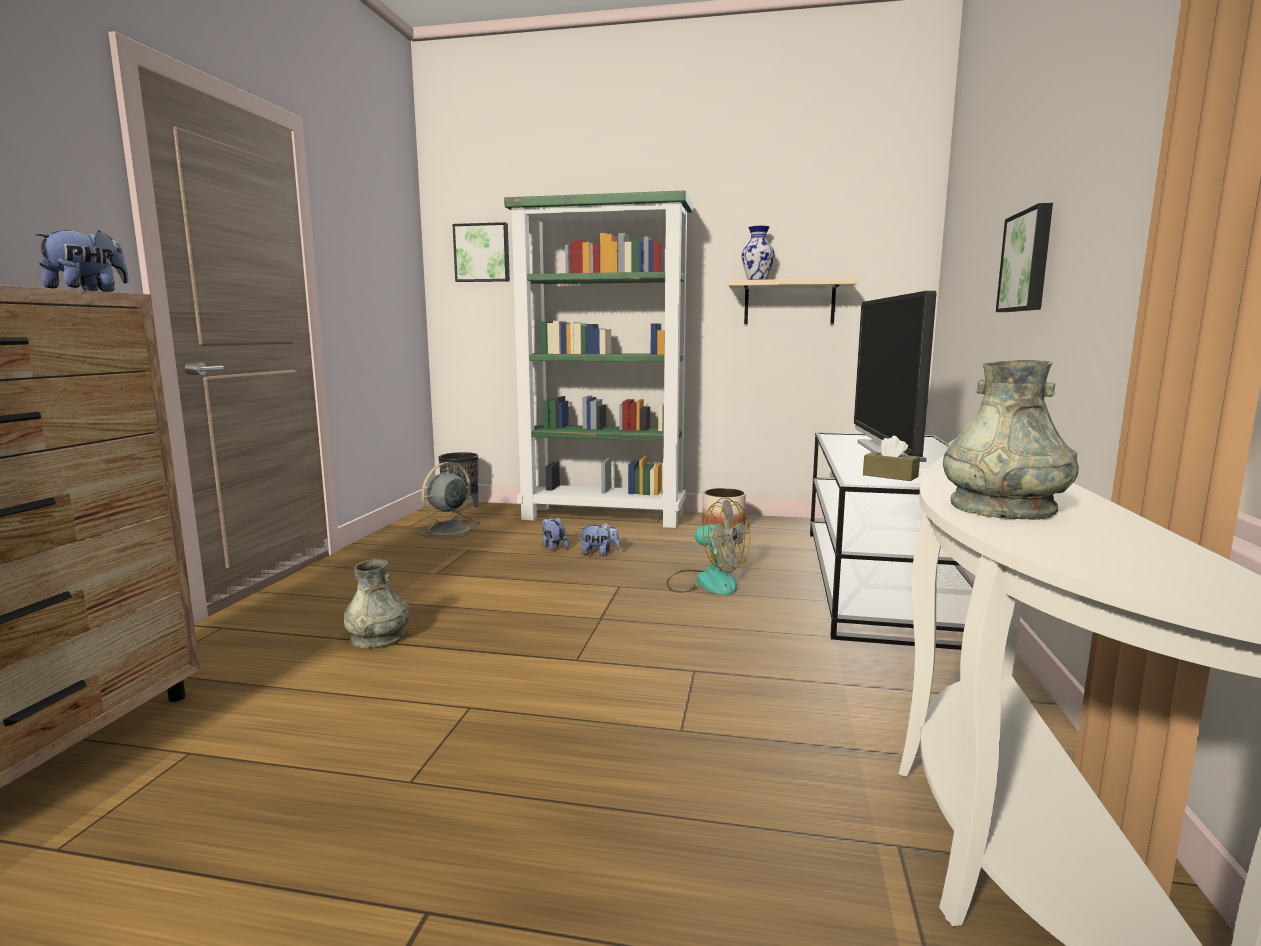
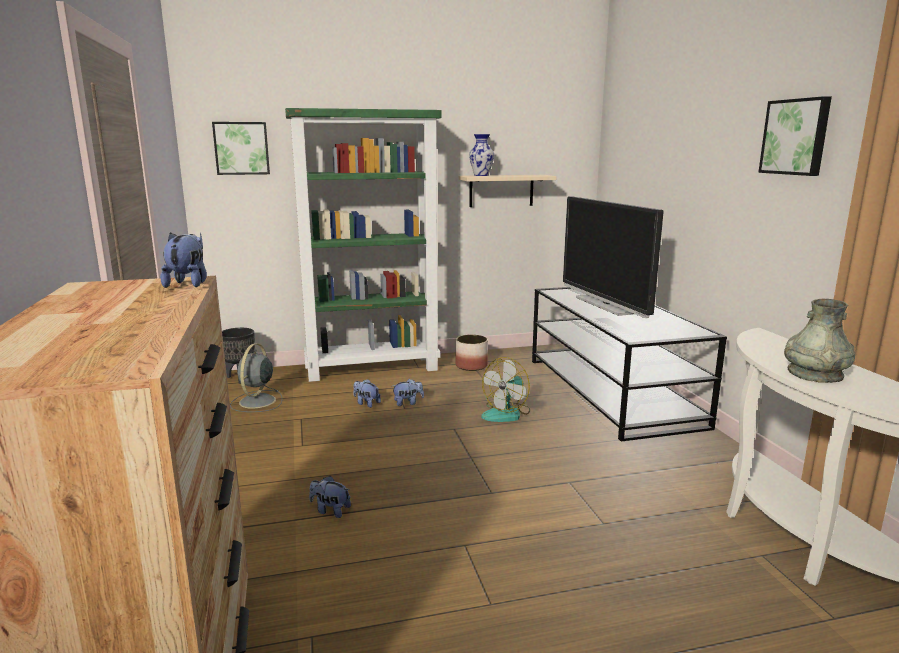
camera: 25 degrees left, 5 degrees up
grey vase [344,559,410,649] -> plush toy [309,476,351,518]
fan [667,497,750,595] -> fan turned 120 degrees clockwise [481,357,530,422]
brown tissue box [863,436,920,481] -> none
picture [996,203,1053,312] -> picture moved to [758,96,832,176]

